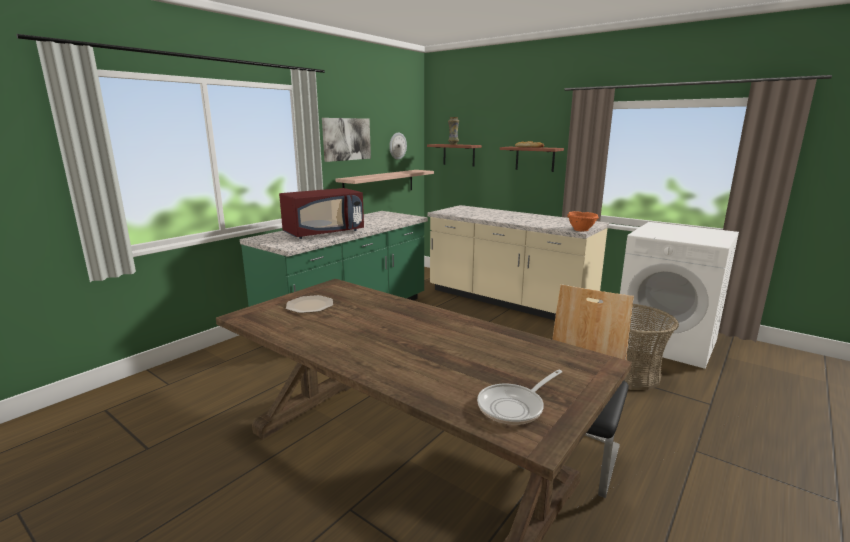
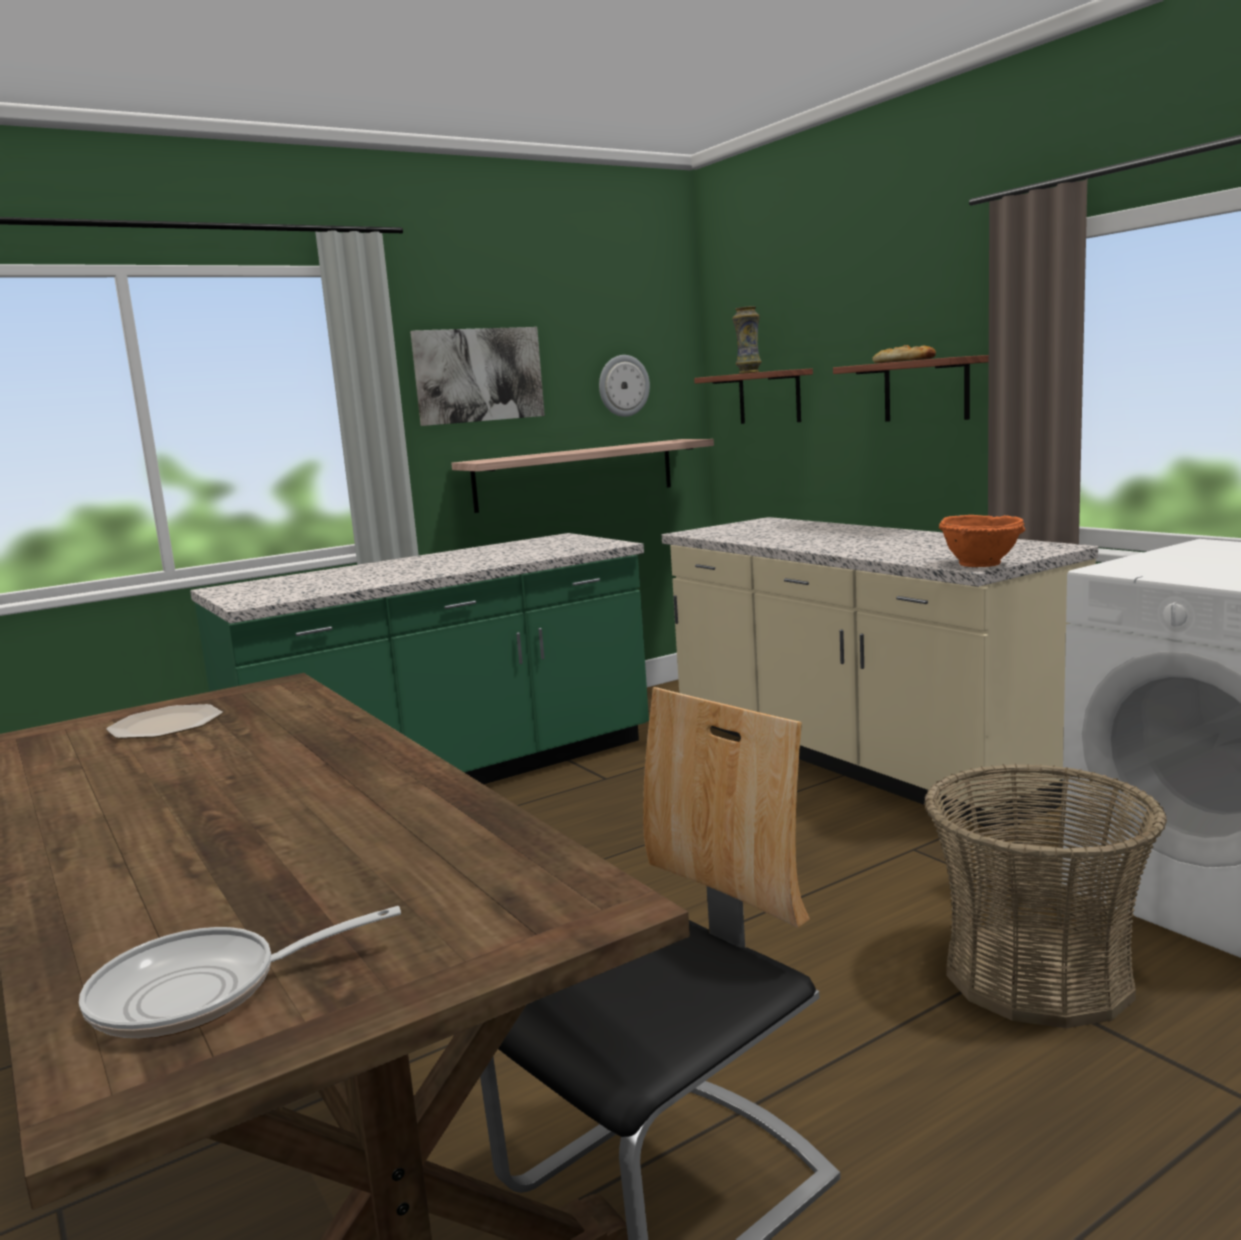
camera: 20 degrees right, 5 degrees down
red microwave [279,188,364,239] -> none

